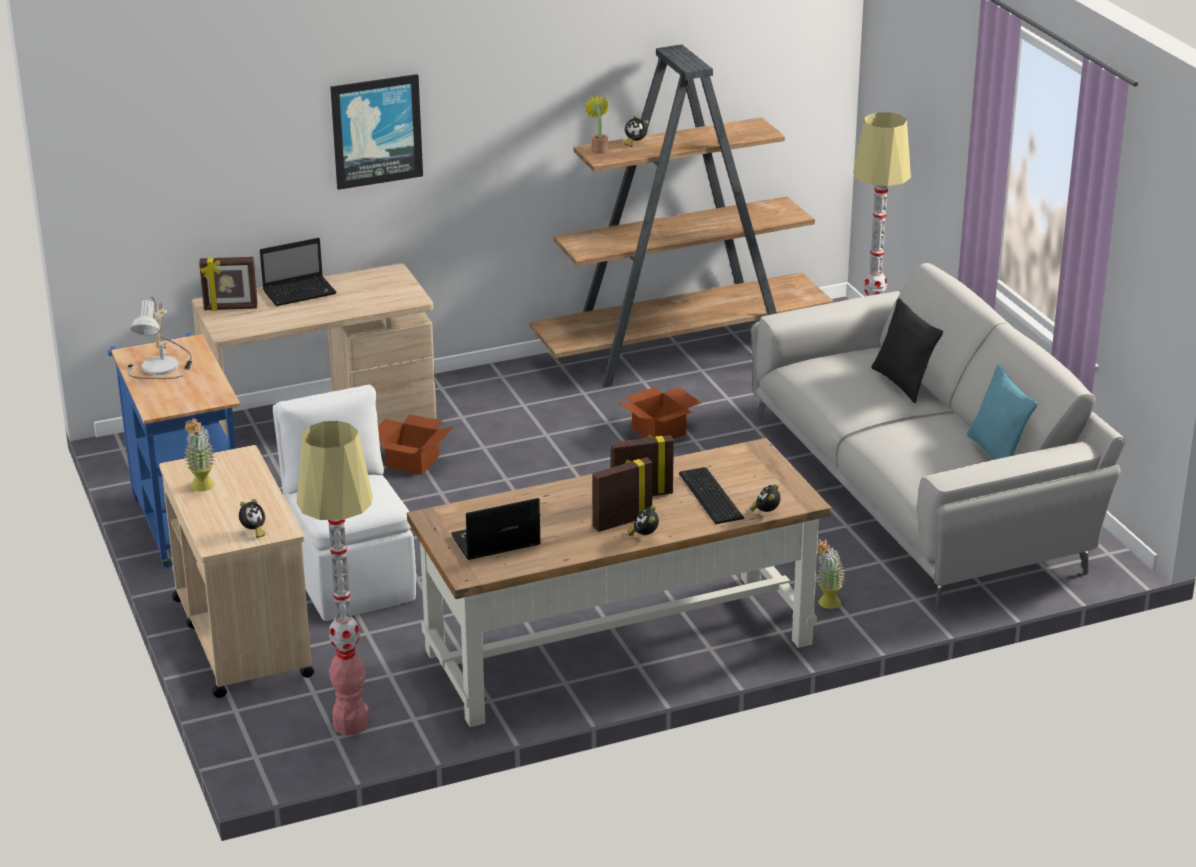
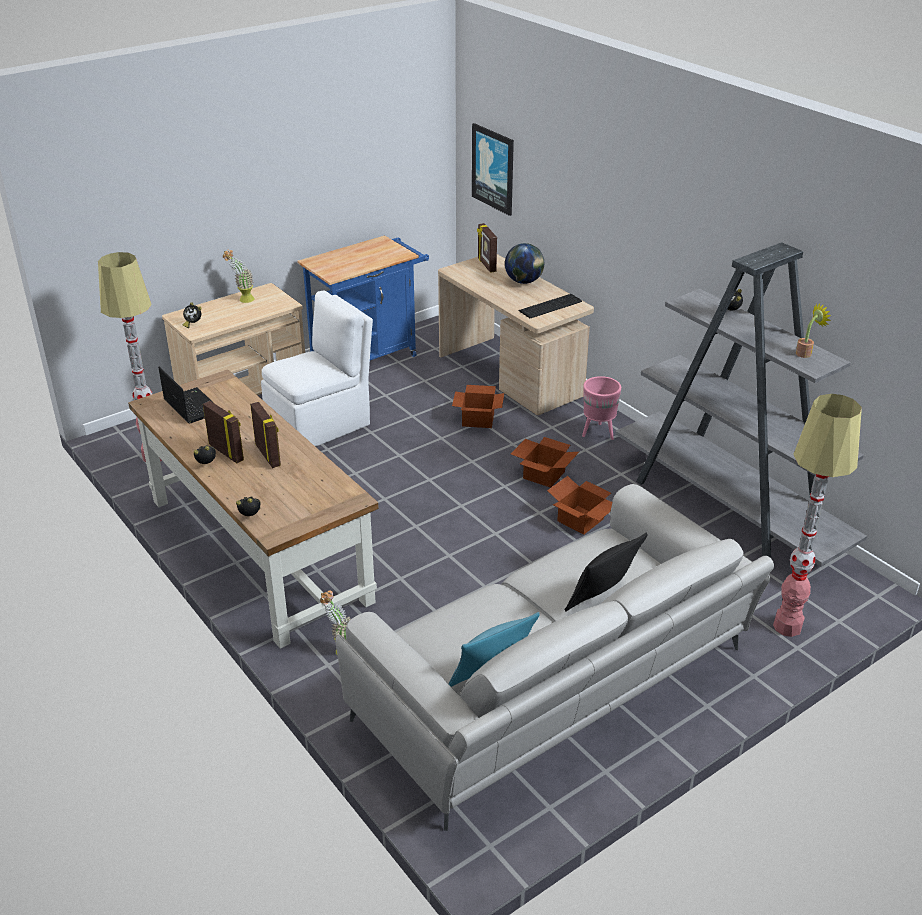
camera: 75 degrees right, 5 degrees up
table lamp [127,296,192,379] -> none
laptop [260,238,337,306] -> globe [505,243,544,284]
picture [330,74,423,190] -> picture moved to [472,123,514,216]
brown bookcase [529,45,834,387] -> grey bookcase [615,242,867,566]
potted plant [584,96,609,154] -> potted plant moved to [796,303,831,358]
keyboard [679,467,744,524] -> keyboard moved to [518,294,582,318]
none -> cardboard box [511,437,579,488]
none -> pink planter [582,376,621,440]

